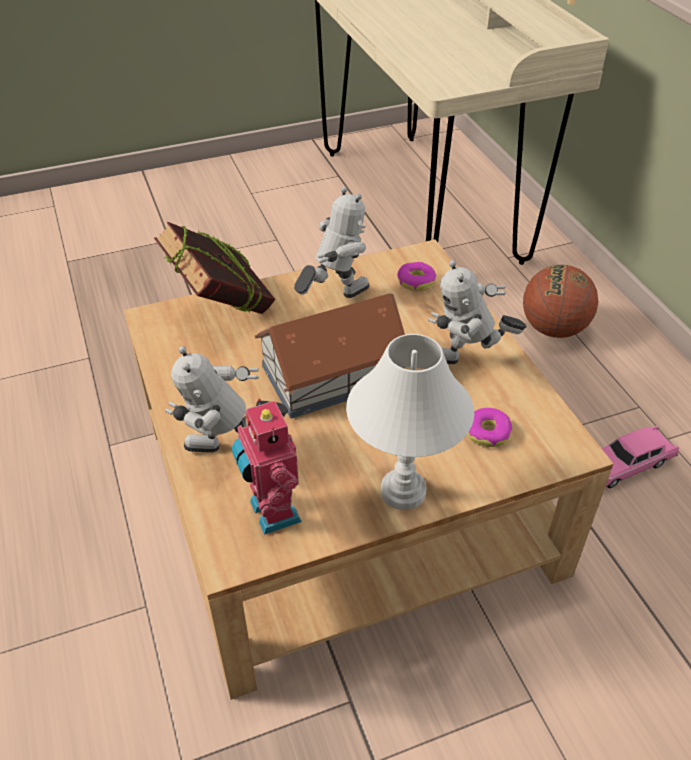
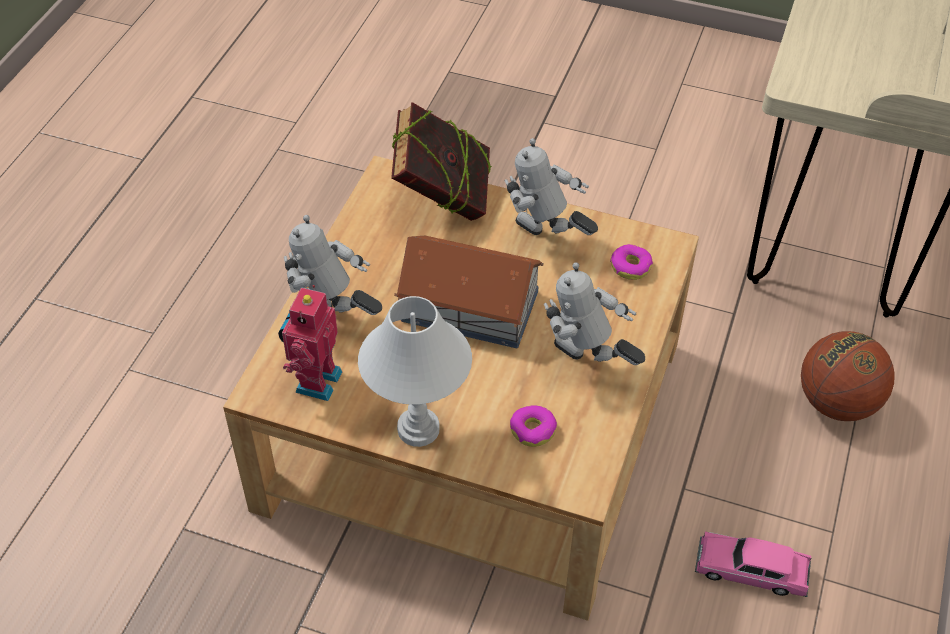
camera: 40 degrees right, 5 degrees up
toy robot [294,186,370,298] -> toy robot turned 150 degrees counterclockwise [505,138,598,235]

